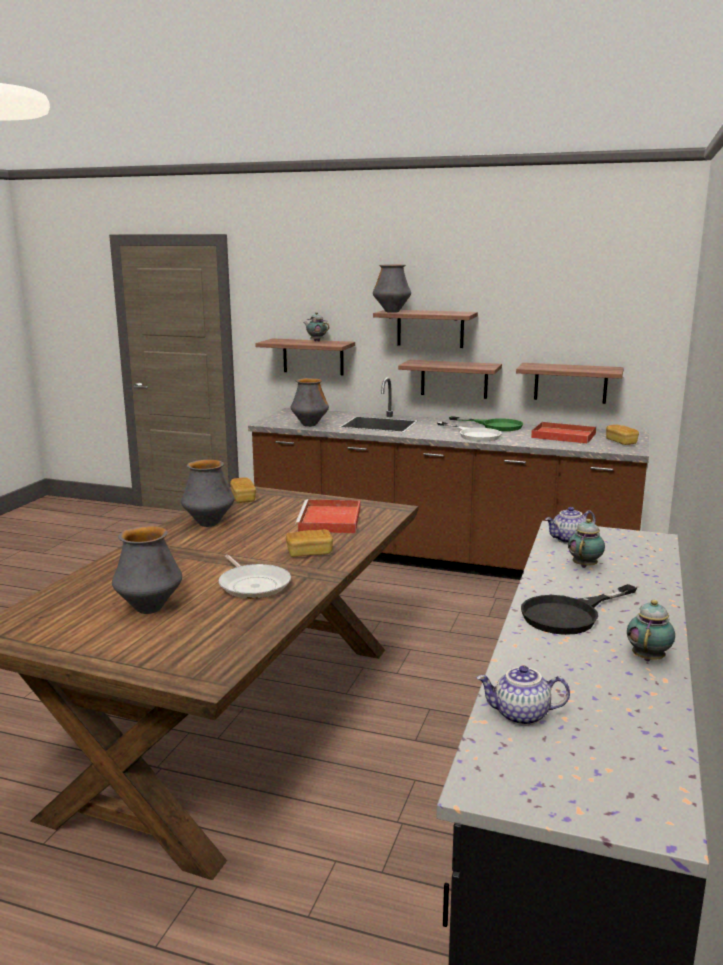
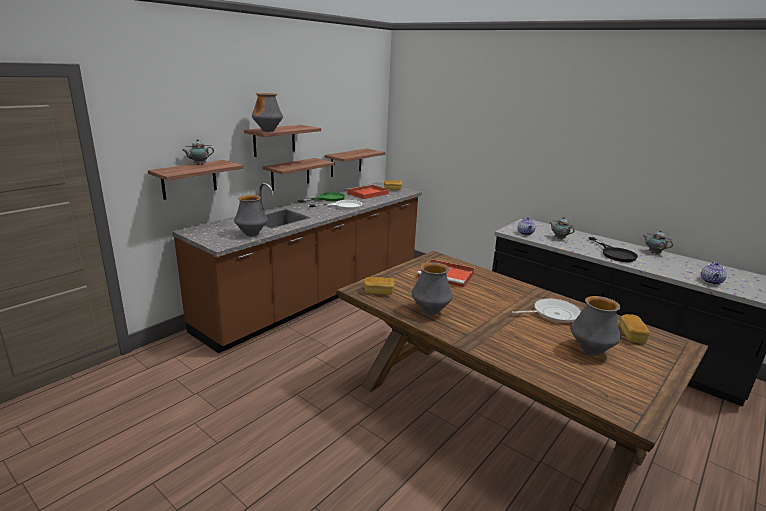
camera: 70 degrees left, 5 degrees up
bread [286,529,333,557] -> bread moved to [620,314,650,343]

